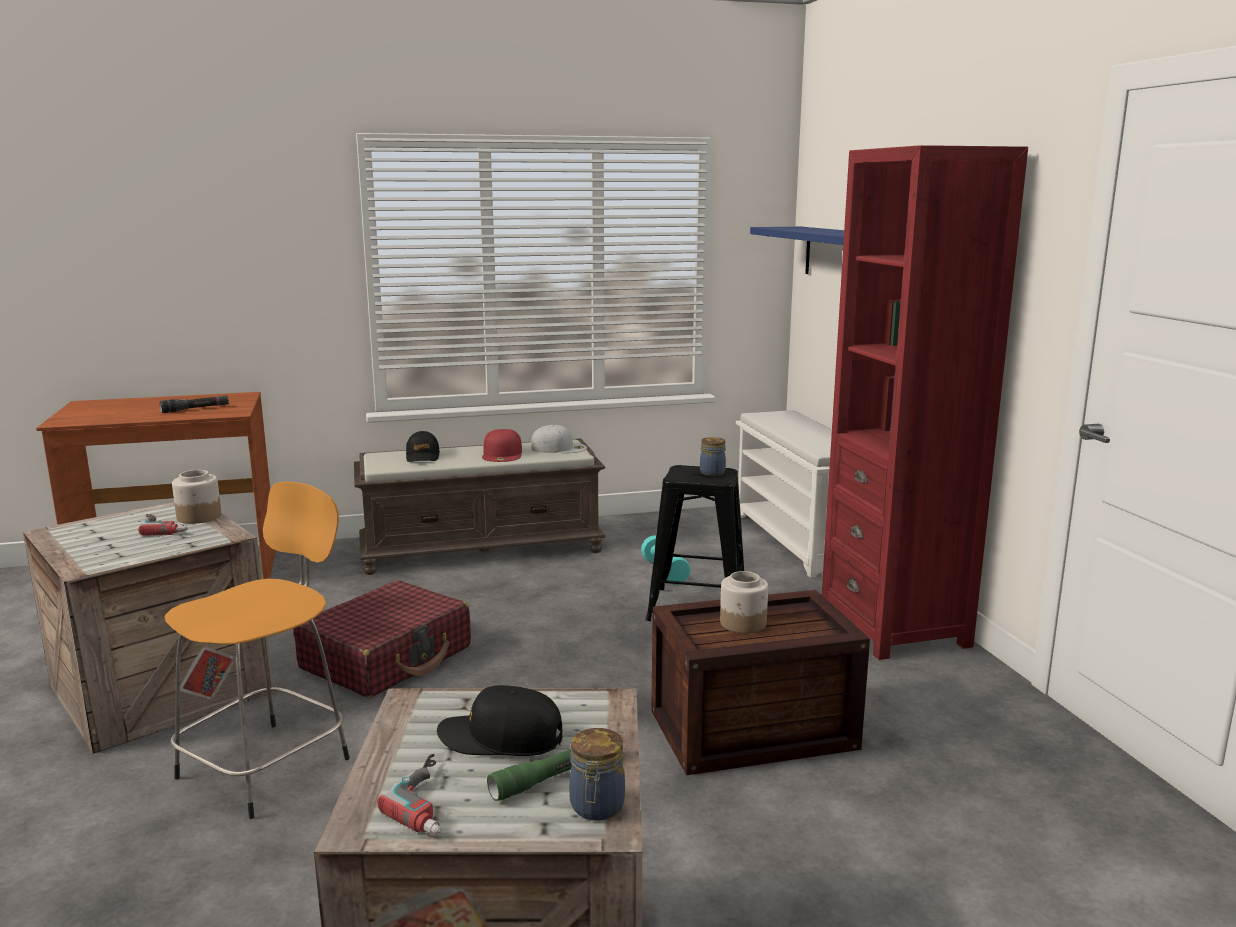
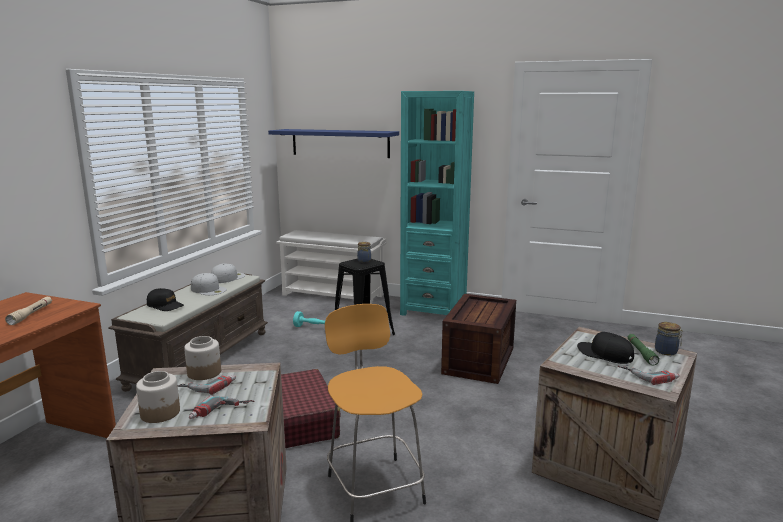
camera: 55 degrees left, 0 degrees up
black flashlight [160,395,229,413] -> beige flashlight [5,296,52,325]
black cap [437,685,562,756] -> black cap turned 90 degrees clockwise [577,332,634,364]
red cap [482,429,522,462] -> white cap [191,273,227,295]
jar [720,571,768,633] -> jar moved to [136,371,180,423]
red bookcase [822,145,1028,660] -> turquoise bookcase [400,91,474,316]
none -> power drill [189,395,255,419]

